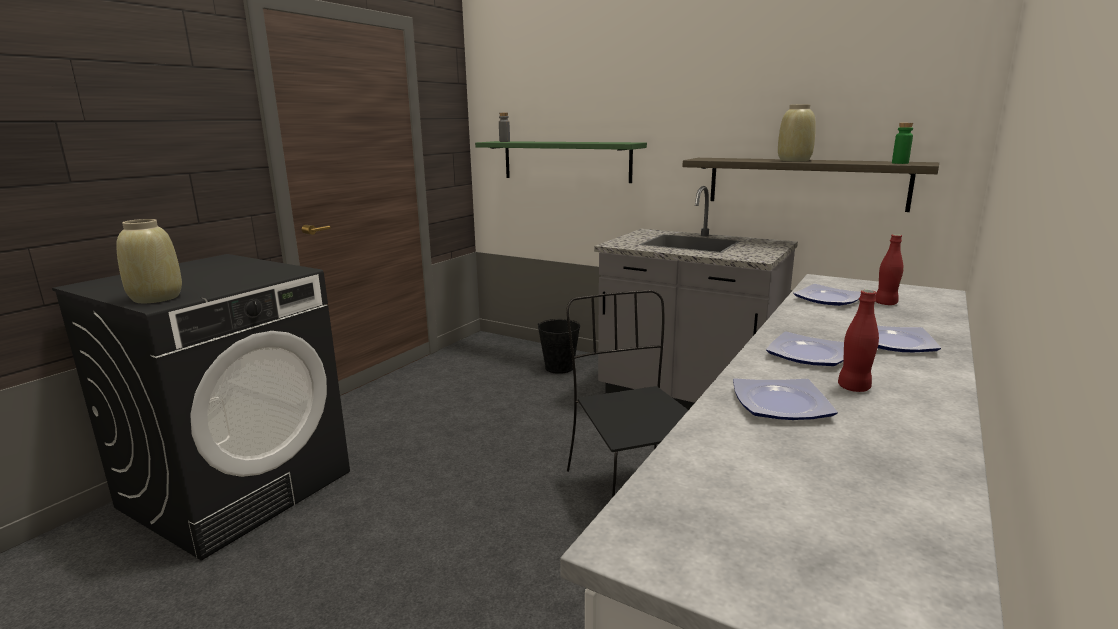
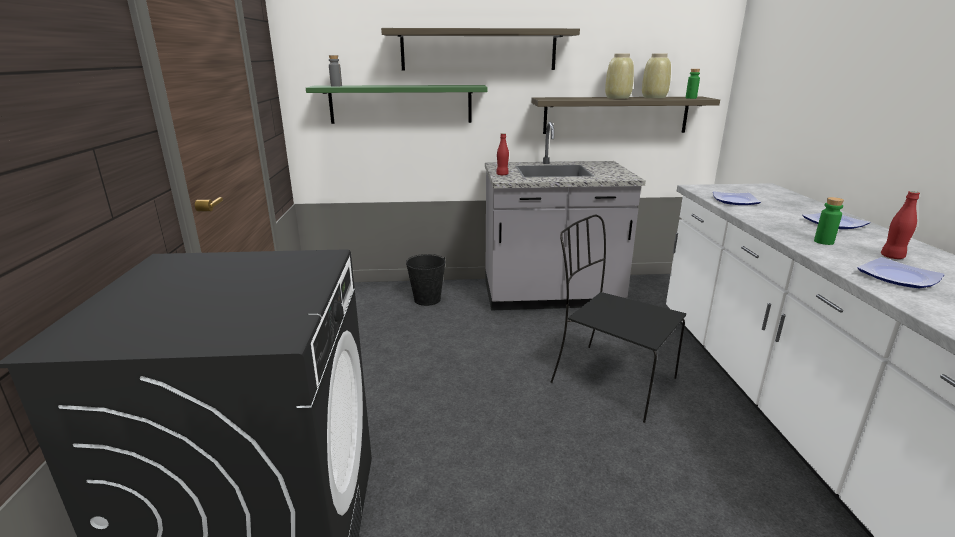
camera: 35 degrees left, 5 degrees up
beige vase [116,219,182,303] -> beige vase moved to [642,54,671,99]
plate [766,331,844,366] -> green bottle [814,197,844,245]
red bottle [876,234,904,305] -> red bottle moved to [496,133,509,175]
none -> shelf [381,28,580,70]

